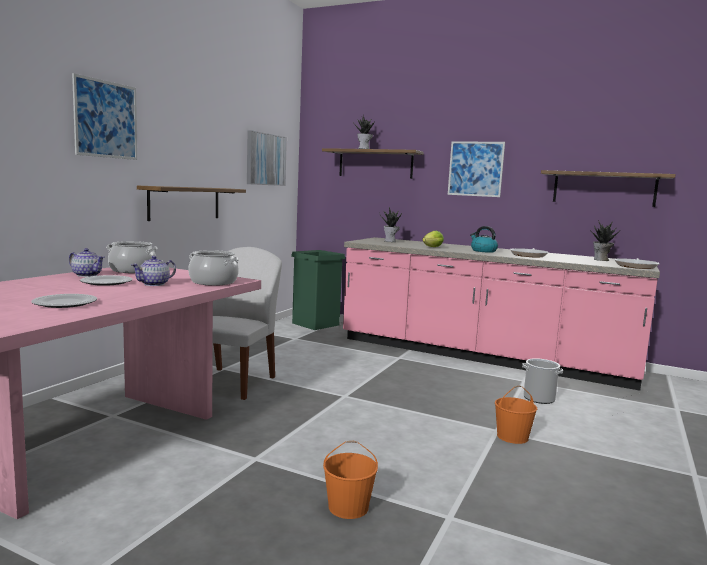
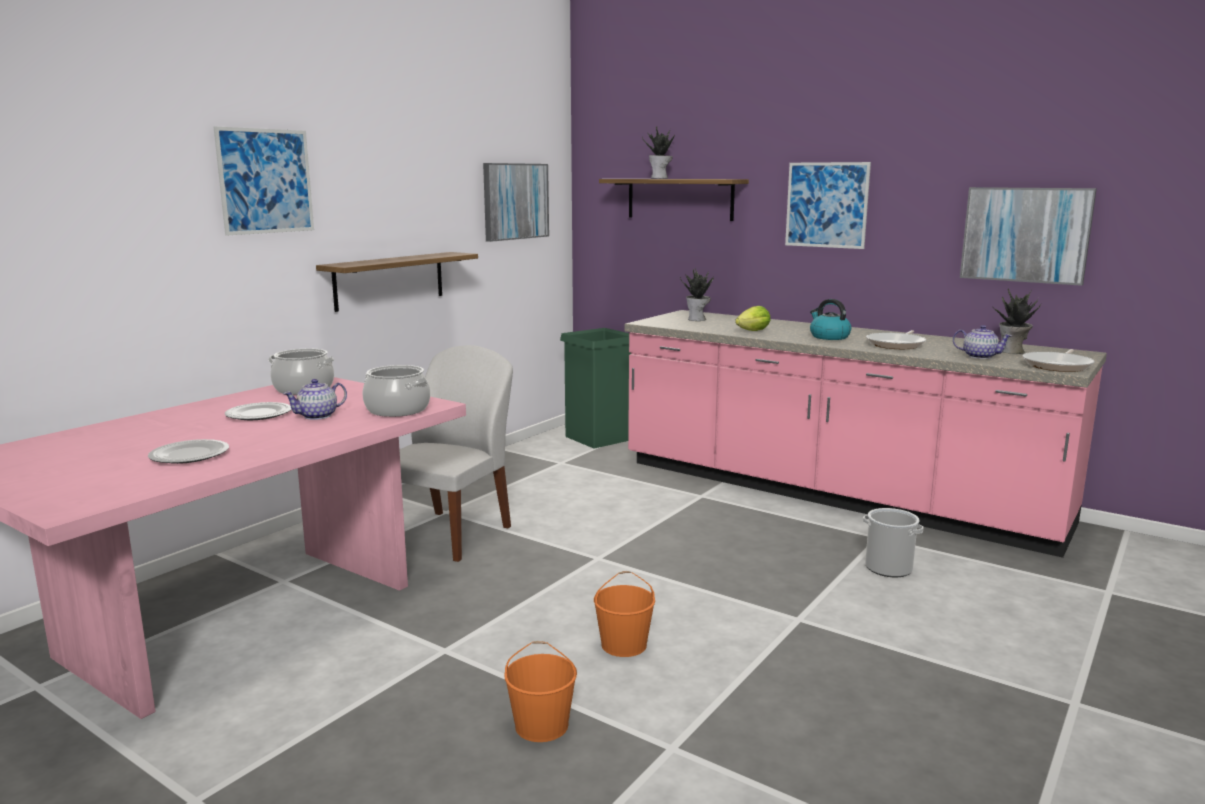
camera: 10 degrees right, 5 degrees up
teapot [69,248,104,277] -> teapot moved to [953,325,1012,359]
orange bucket [495,385,537,444] -> orange bucket moved to [594,571,655,657]
shelf [541,170,676,207] -> picture [960,187,1097,286]

